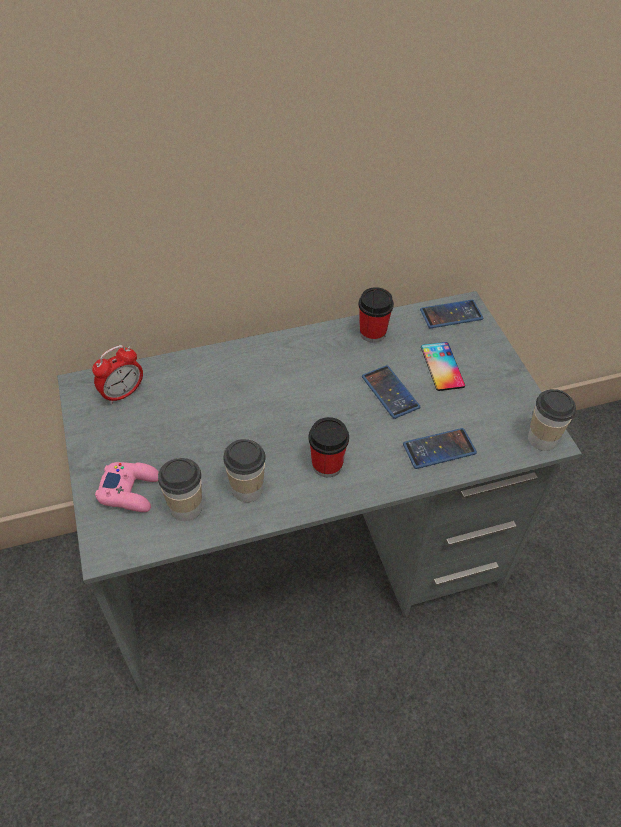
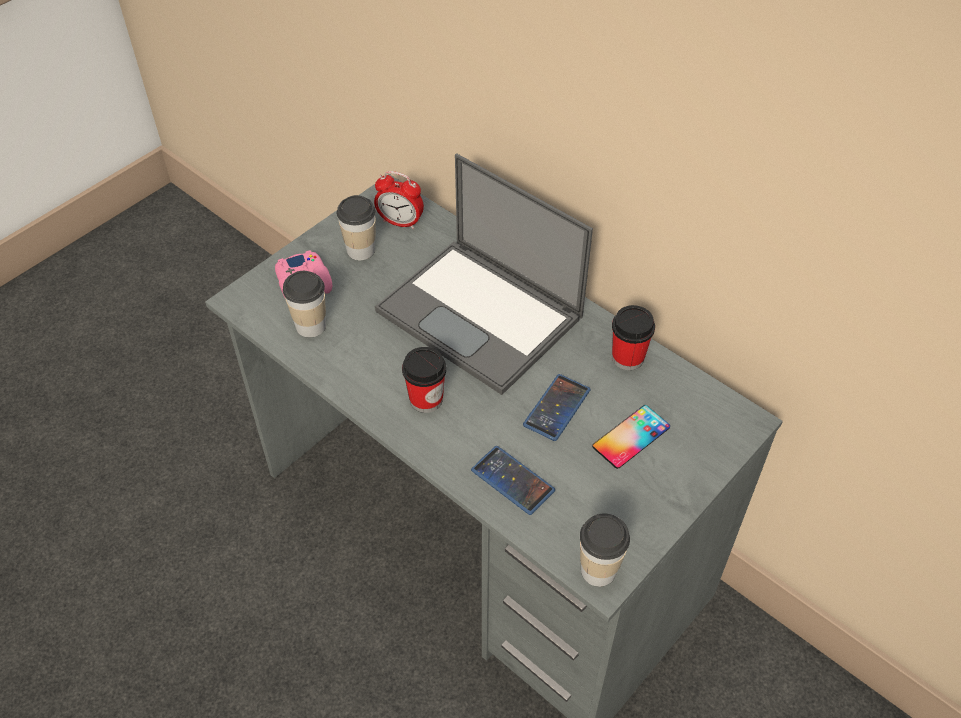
camera: 60 degrees right, 0 degrees up
cup [223,439,266,502] -> cup moved to [337,195,376,260]
phone [420,300,484,329] -> none
none -> laptop [375,153,593,395]

